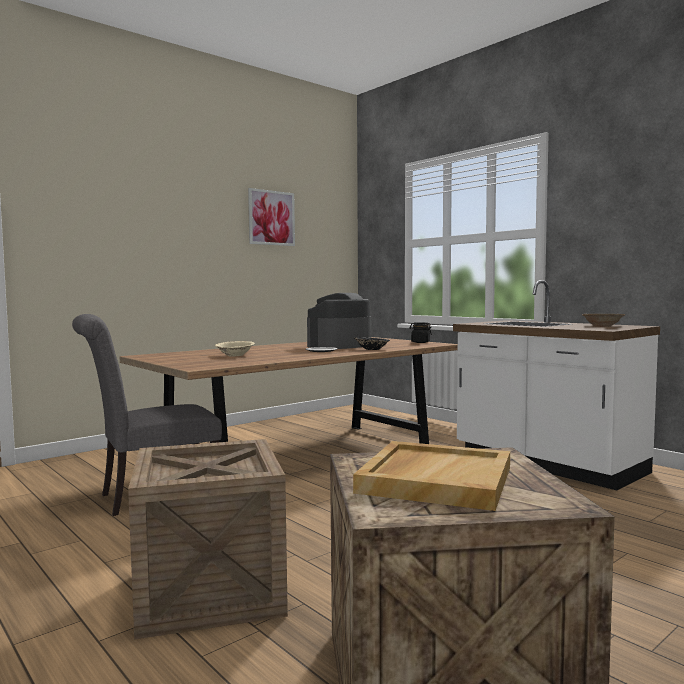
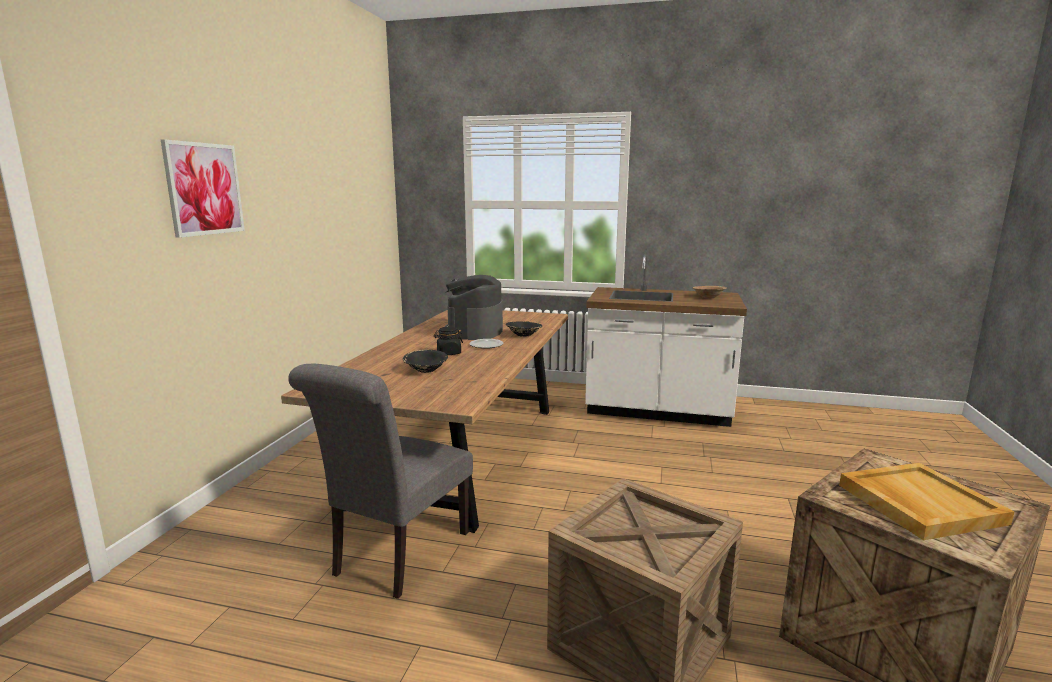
camera: 35 degrees left, 10 degrees up
beige bowl [215,341,255,356] -> black bowl [402,350,448,373]
picture [248,188,295,246] -> picture moved to [161,139,245,238]
black jar [409,322,432,343] -> black jar moved to [434,327,463,355]

